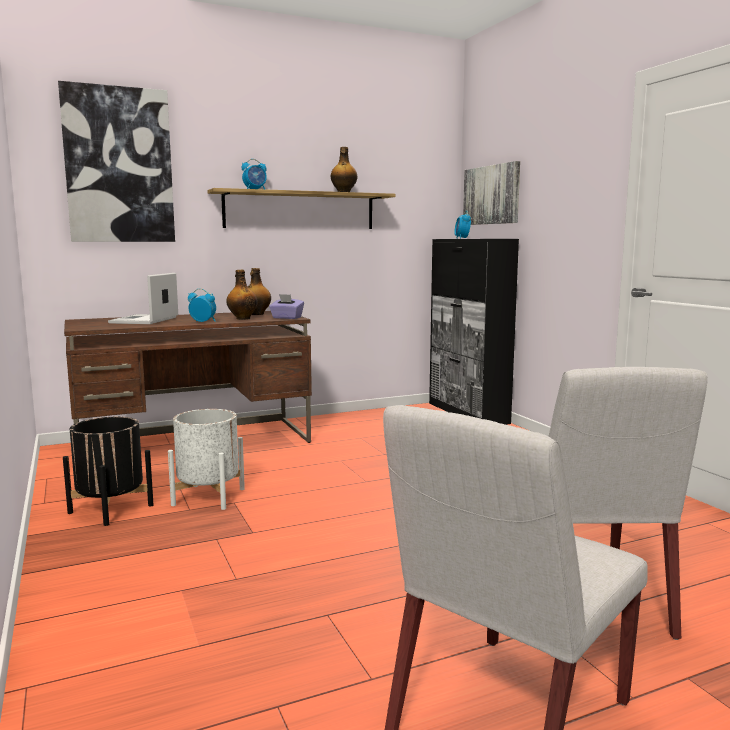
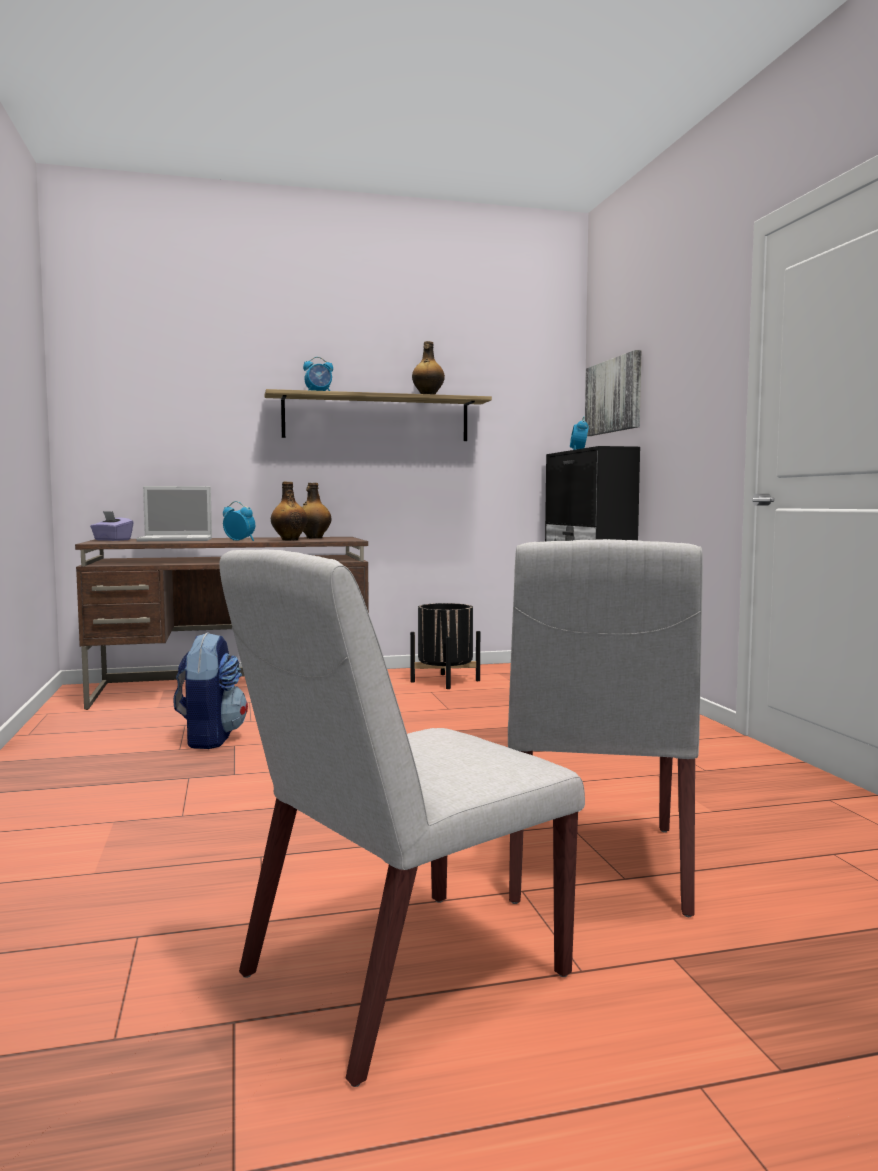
camera: 10 degrees right, 5 degrees down
picture [58,81,175,242] -> none
black planter [63,417,154,526] -> black planter moved to [410,603,480,689]
laptop [108,273,178,324] -> laptop turned 120 degrees counterclockwise [136,486,212,541]
white planter [168,409,245,510] -> backpack [173,632,248,749]
purple tissue box [269,294,304,319] -> purple tissue box moved to [90,511,134,541]

